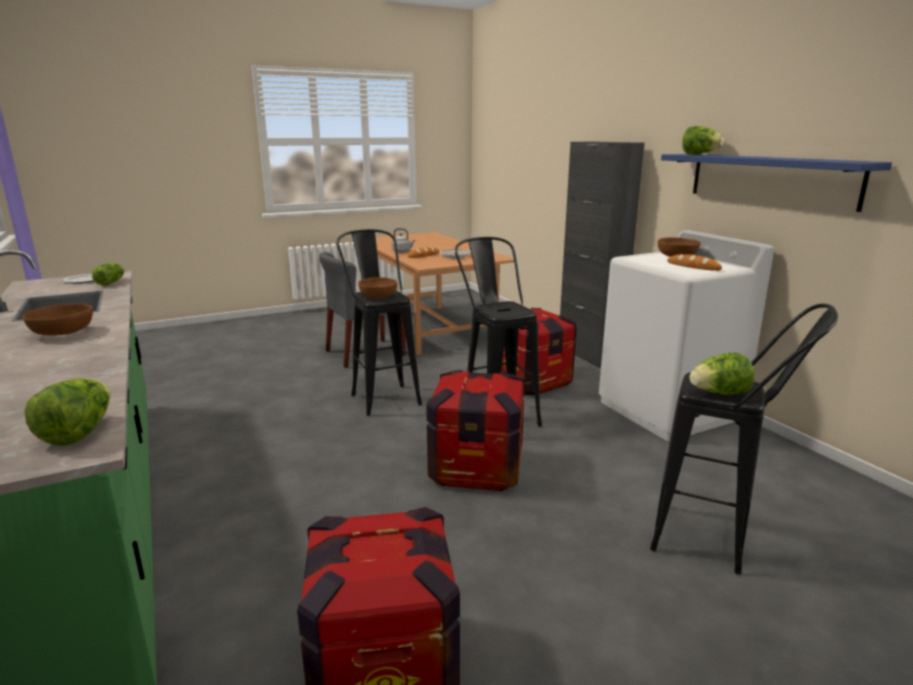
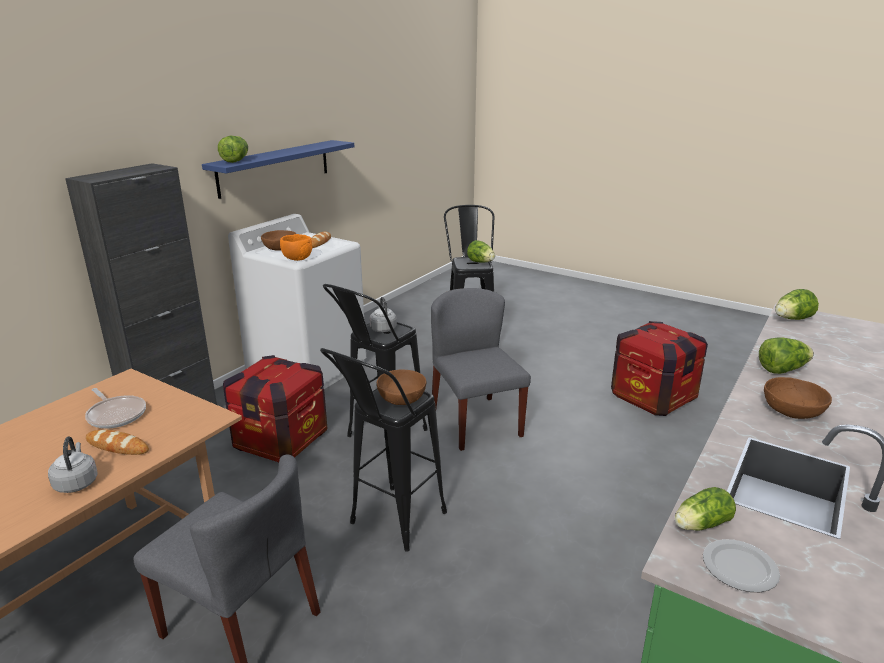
camera: 120 degrees left, 5 degrees up
crate [426,370,525,491] -> grey chair [431,288,531,451]
none -> orange bowl [280,234,313,261]
none -> grey kettle [369,297,397,333]
none -> lettuce [759,337,814,374]

